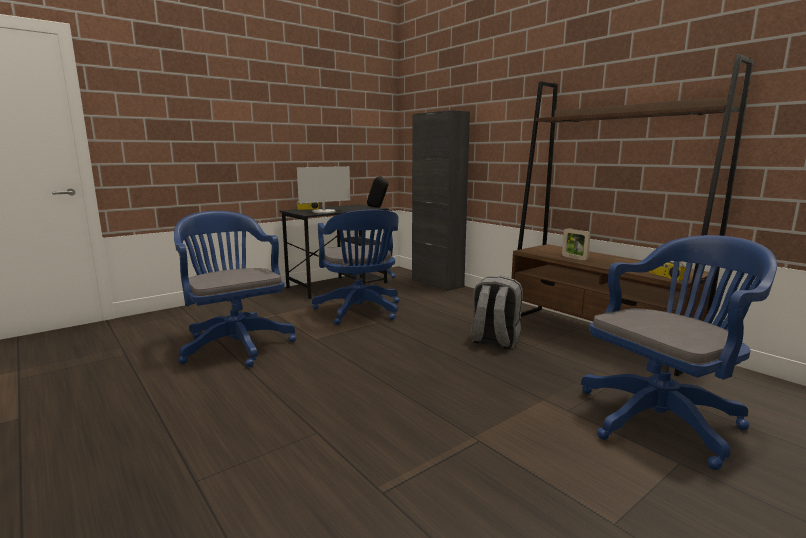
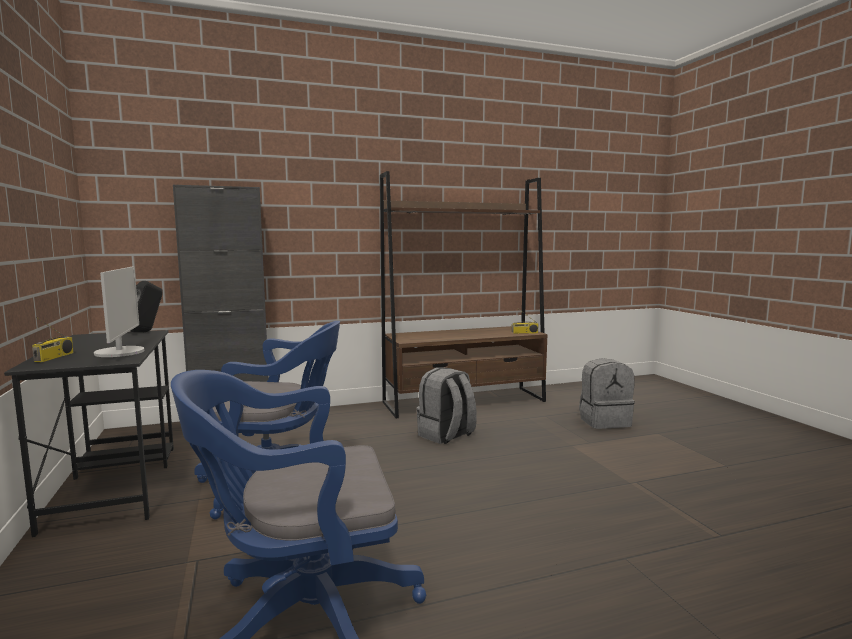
camera: 70 degrees left, 5 degrees down
picture frame [562,228,591,261] -> none
blue office chair [581,235,777,470] -> grey backpack [579,358,635,429]

